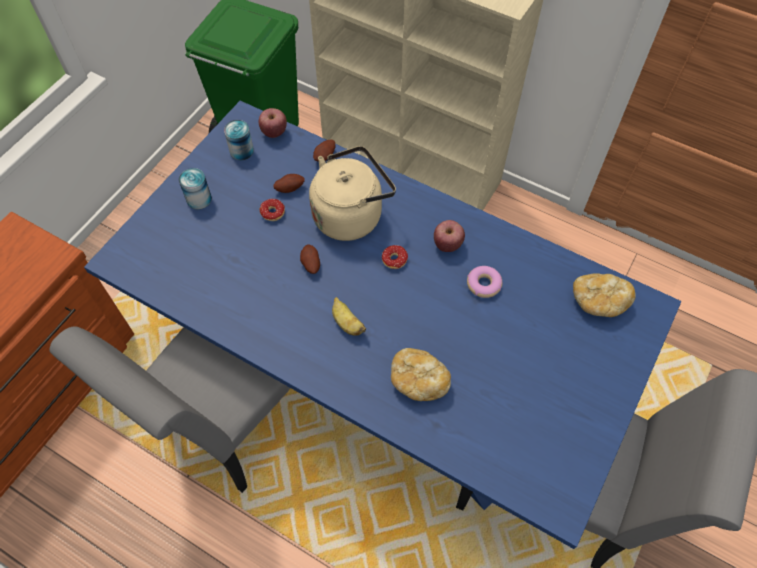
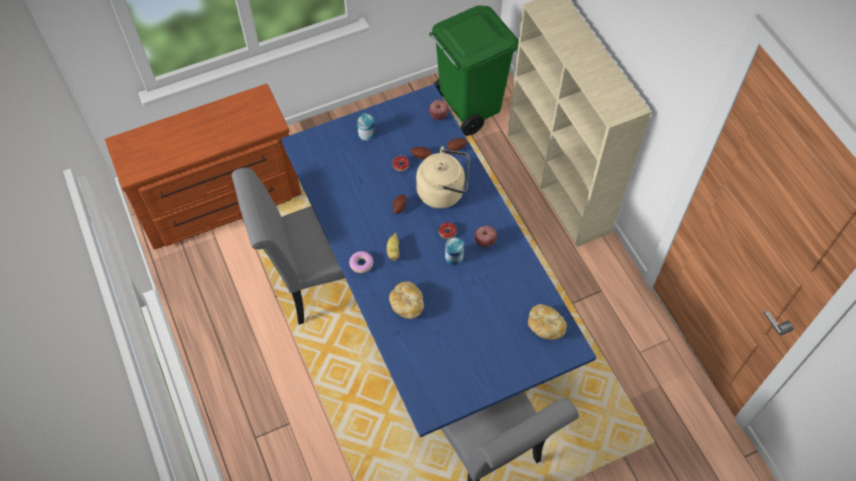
camera: 35 degrees right, 0 degrees up
can [224,120,254,160] -> can moved to [445,237,464,265]
donut [467,266,502,298] -> donut moved to [349,251,373,273]

